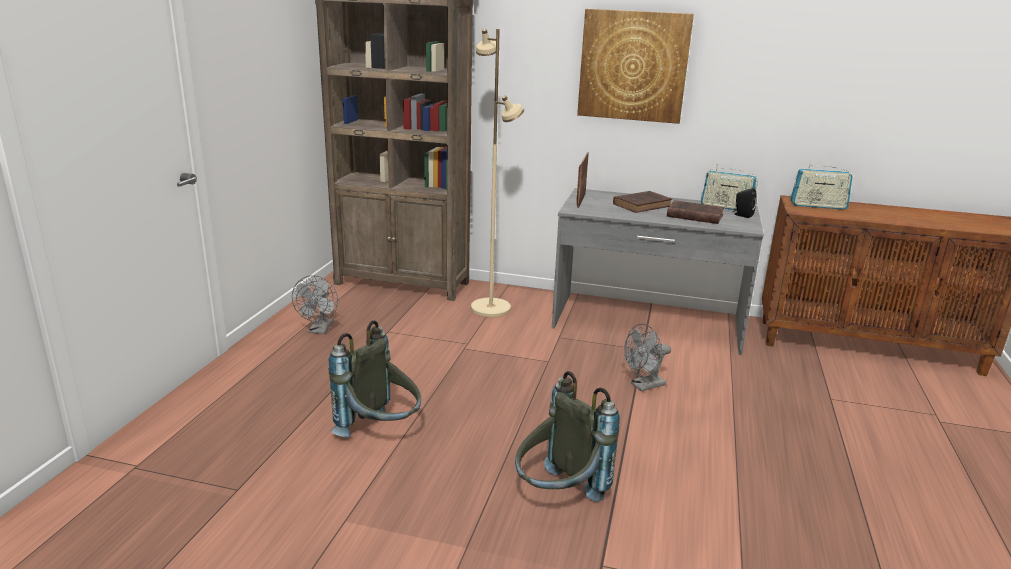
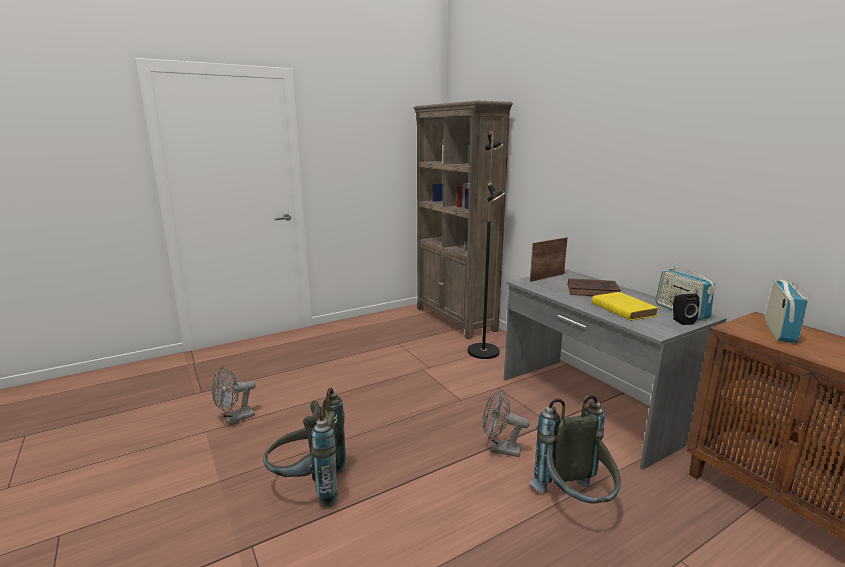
camera: 45 degrees right, 5 degrees down
grey fan [292,275,338,334] -> grey fan moved to [211,366,256,425]
grey backpack [329,320,421,437] -> grey backpack moved to [530,395,621,504]
beige floor lamp [471,29,524,317] -> black floor lamp [468,130,505,359]
picture [577,9,694,124] -> none
brown book [667,200,724,224] -> yellow book [592,292,659,321]
radio [790,161,852,210] -> radio turned 120 degrees counterclockwise [765,280,809,343]

